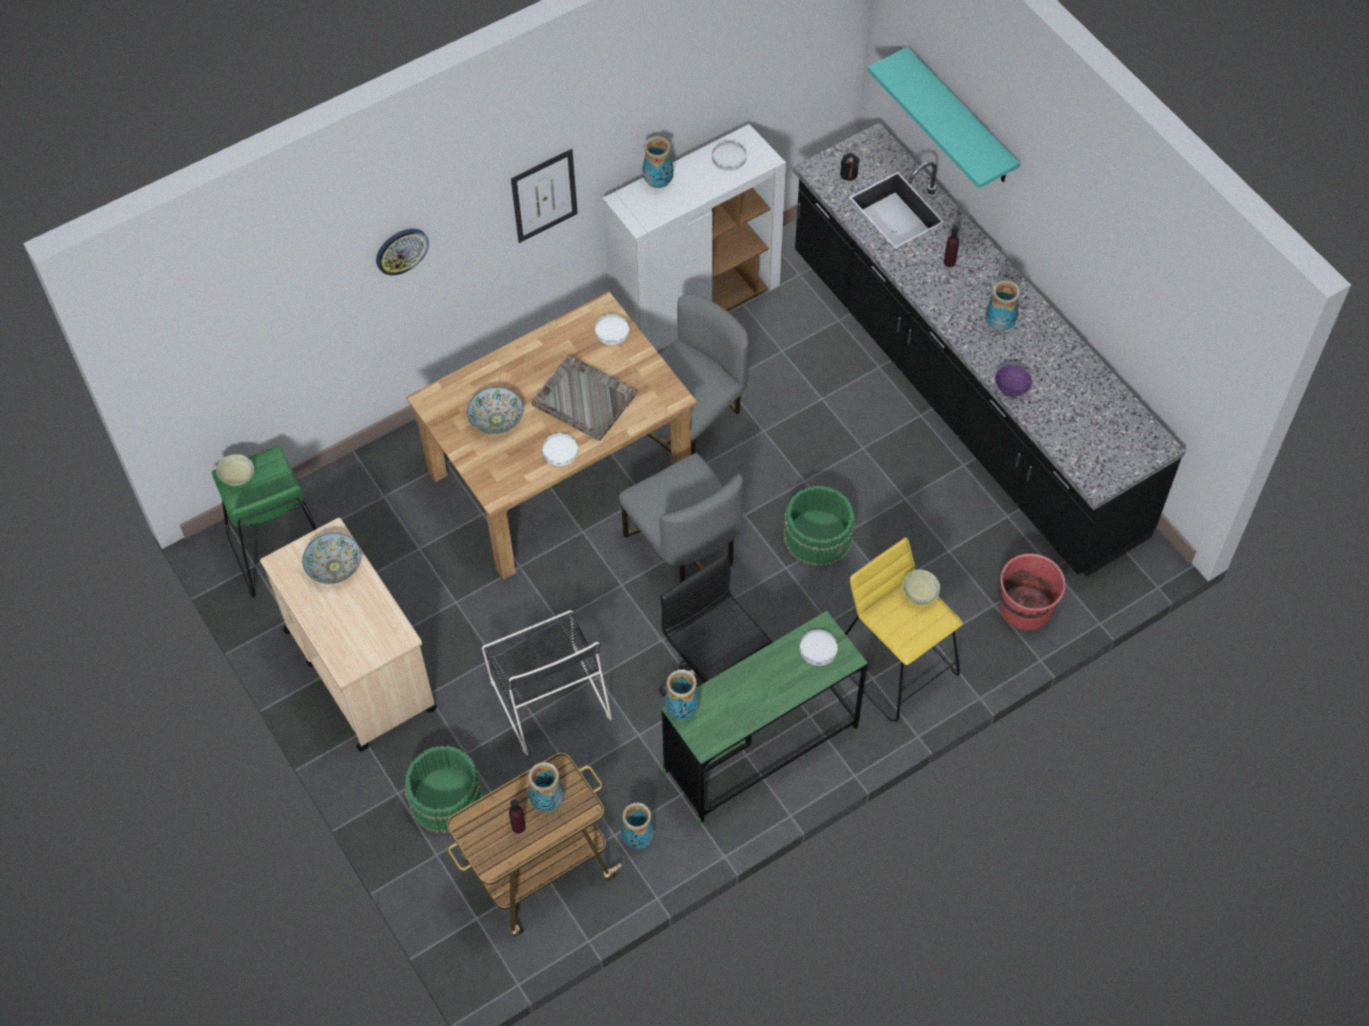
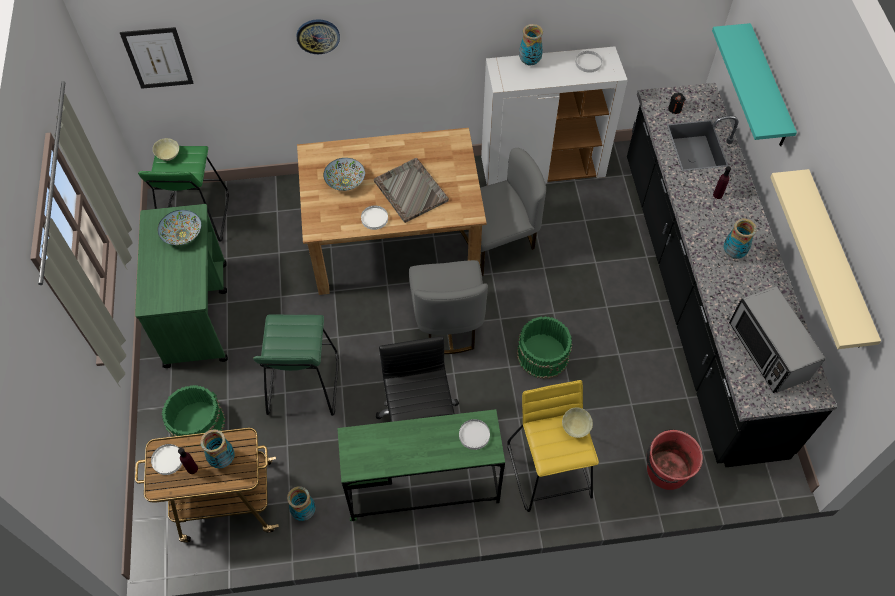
camera: 25 degrees right, 0 degrees up
beige cart [260,518,437,752] -> green cart [135,204,228,368]
black chair [482,610,612,756] -> green stool [253,314,339,416]
picture [511,149,578,243] -> picture moved to [120,27,194,89]
white plate [595,314,630,345] -> white plate moved to [151,444,182,475]
vase [665,670,699,720] -> none
purple bowl [995,365,1032,397] -> none
none -> microwave [729,286,825,393]
none -> beige shelf [770,169,881,349]

